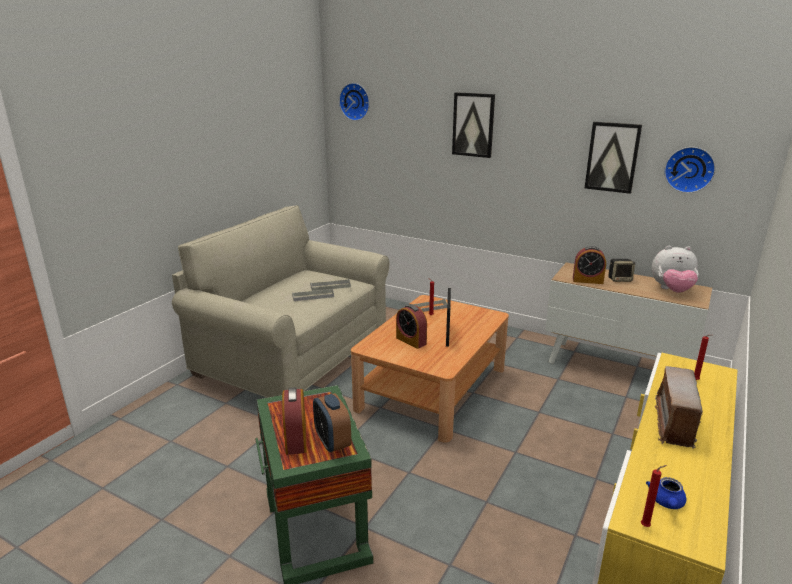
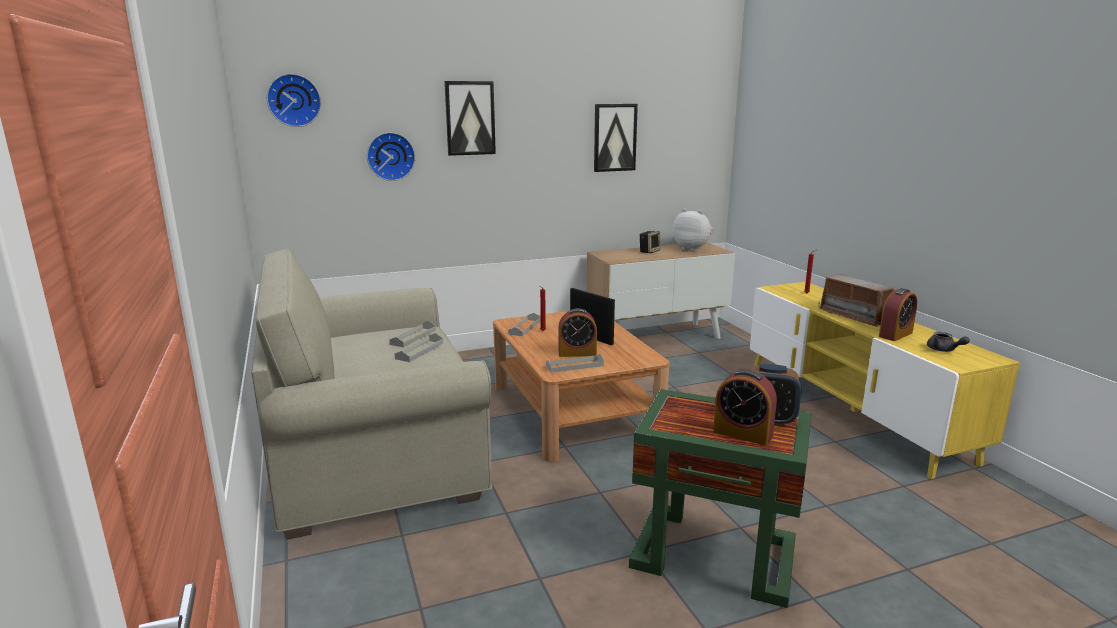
camera: 50 degrees left, 5 degrees down
alarm clock [573,246,606,284] -> alarm clock moved to [879,288,917,341]
red candle [641,465,667,527] -> none
blue teapot [646,477,686,509] -> grey teapot [927,332,970,352]
plush toy [651,246,699,293] -> plush toy turned 105 degrees counterclockwise [672,209,713,251]
wall clock [664,147,716,193] -> wall clock moved to [367,132,415,181]
none -> grey tray [546,354,604,373]

